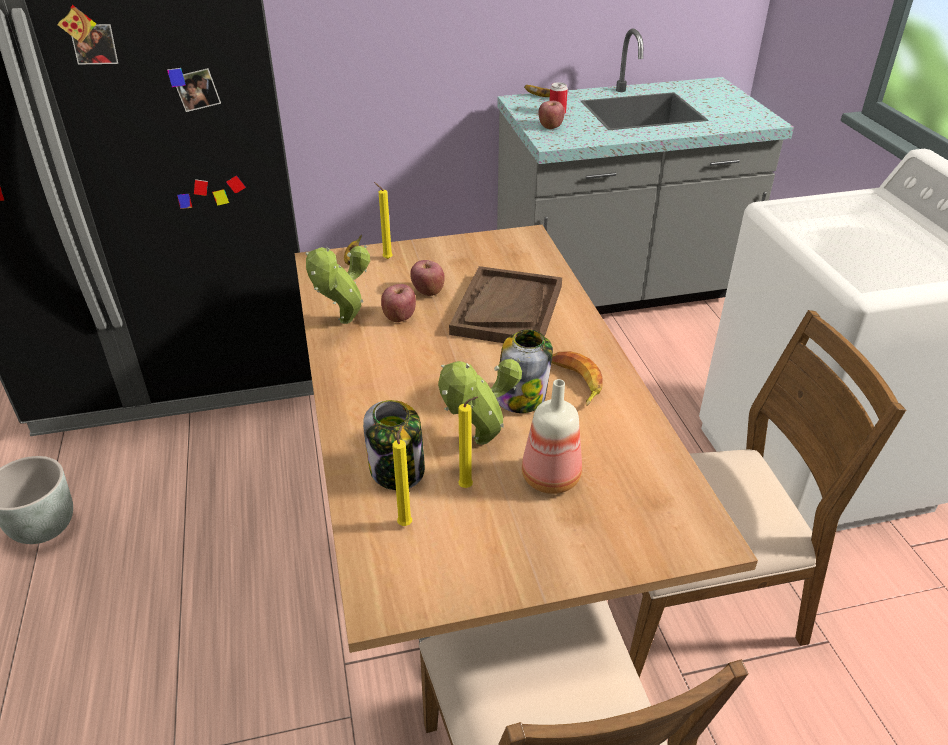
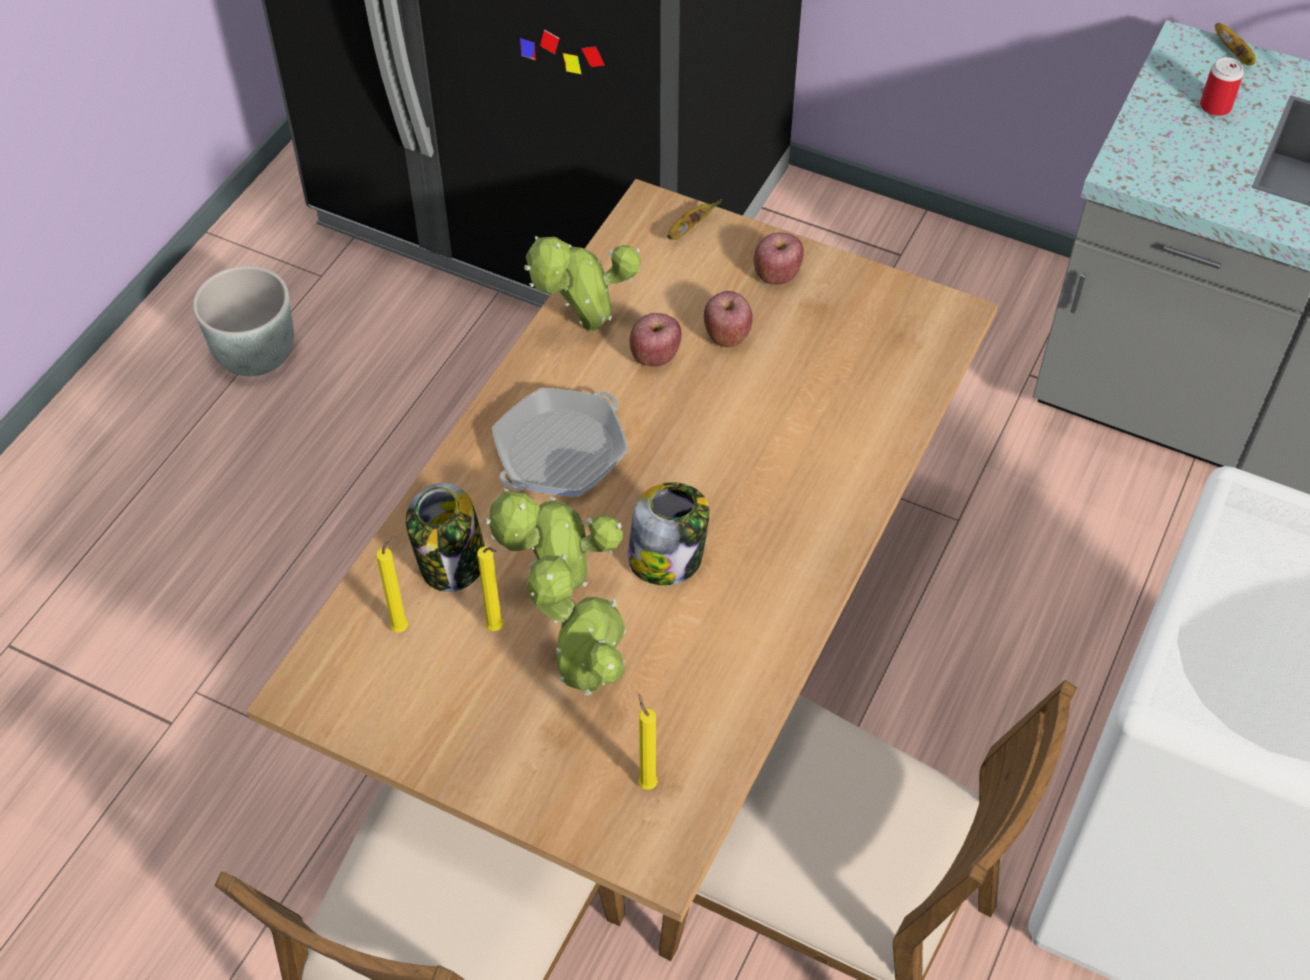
camera: 40 degrees right, 15 degrees up
yellow candle [374,182,393,259] -> yellow candle moved to [638,694,658,790]
brown tray [449,266,562,343] -> none
bottle [522,379,582,494] -> potted plant [527,553,626,696]
apple [538,101,564,129] -> apple moved to [754,233,804,284]
banana [551,351,603,406] -> none
none -> frying pan [492,388,628,497]

